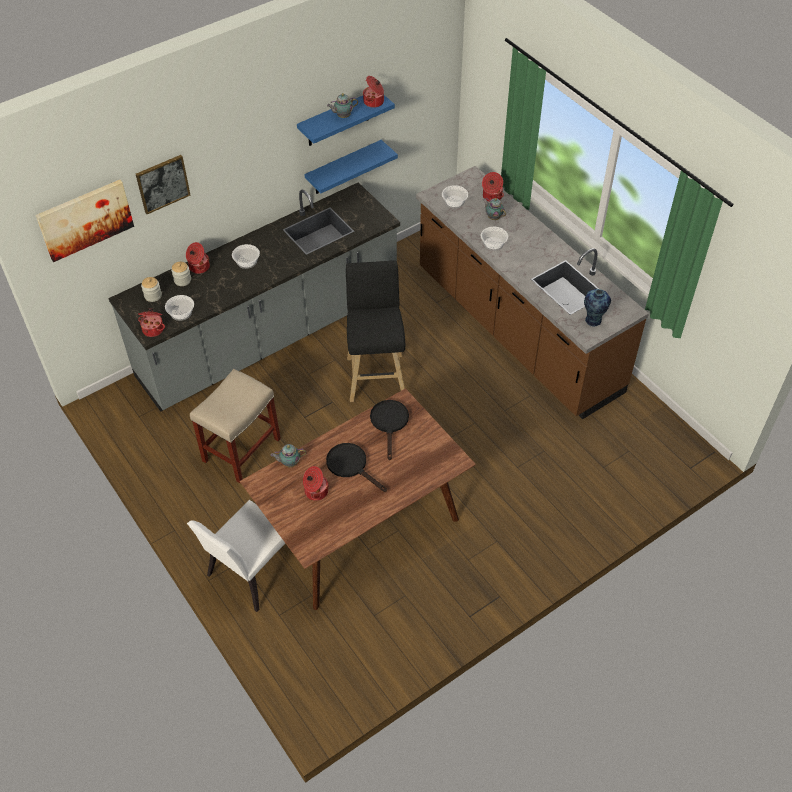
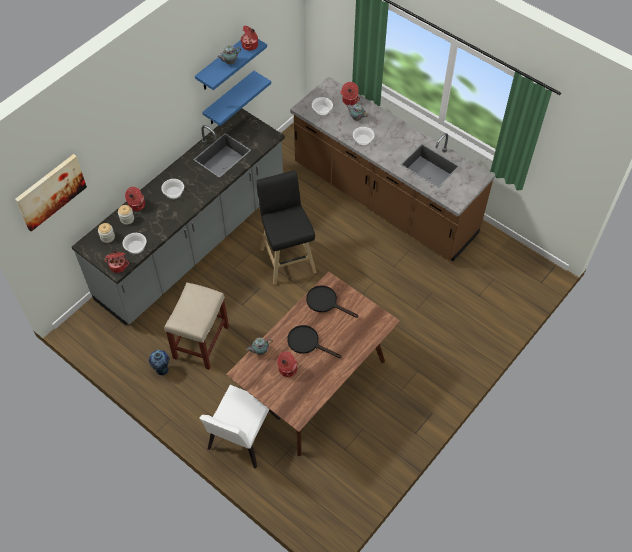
camera: 15 degrees left, 5 degrees up
picture [136,155,190,214] -> none
black frying pan [370,400,409,460] -> black frying pan turned 45 degrees counterclockwise [306,285,358,318]
vase [584,289,611,327] -> vase moved to [149,350,169,375]

